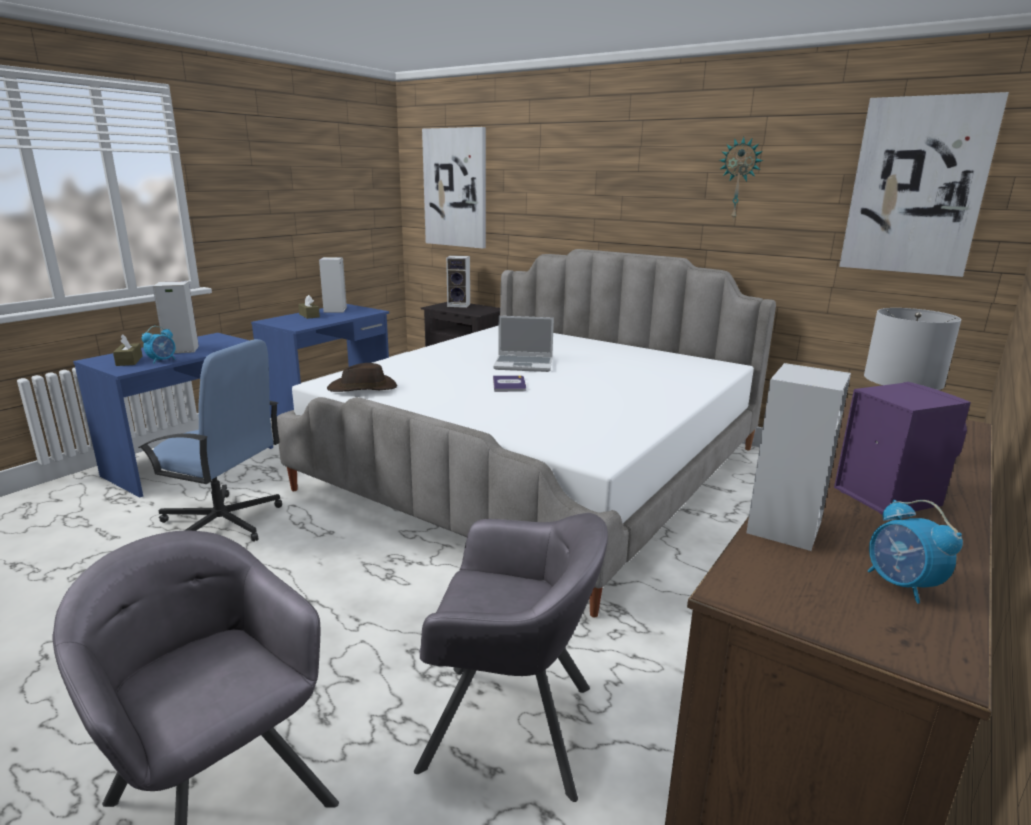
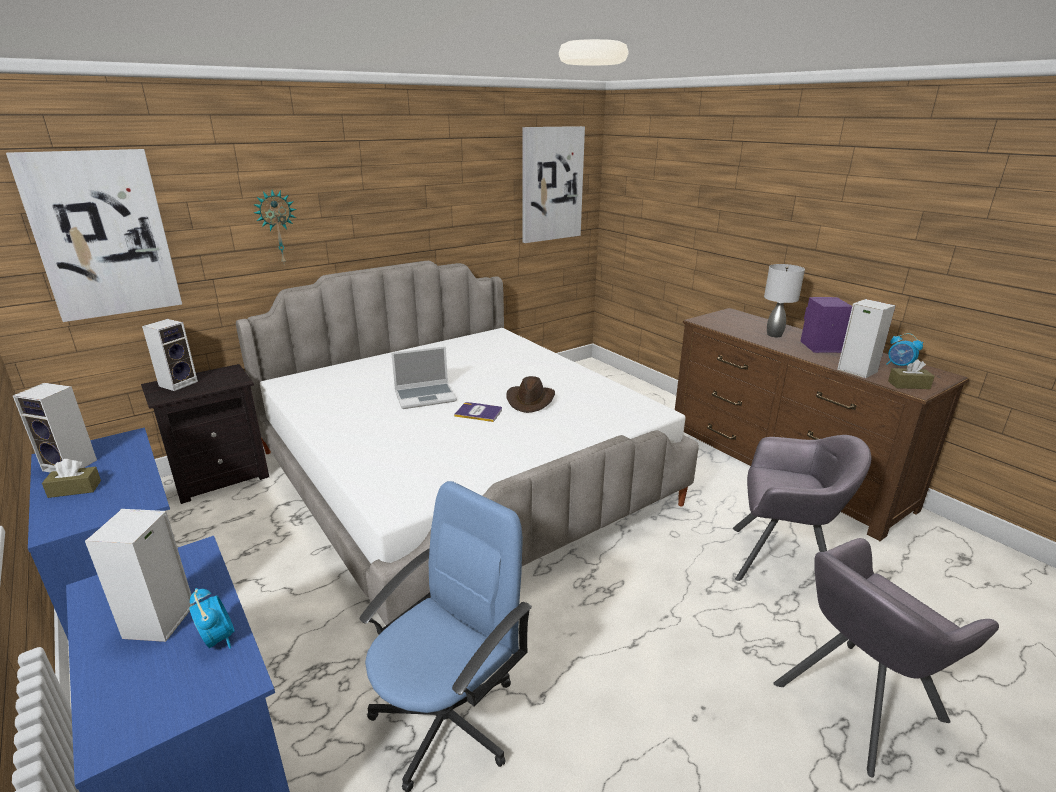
camera: 70 degrees left, 5 degrees up
brown tissue box [113,334,143,366] -> brown tissue box moved to [888,359,935,389]
brown hat [327,363,397,392] -> brown hat moved to [506,376,555,413]
grey armchair [414,513,608,802] -> grey armchair turned 75 degrees clockwise [733,435,871,581]
laptop [493,316,554,372] -> laptop turned 45 degrees clockwise [391,346,457,409]
wall clock [719,137,763,220] -> wall clock moved to [253,190,297,266]
alarm clock [868,500,963,604] -> alarm clock turned 45 degrees clockwise [886,333,923,366]

